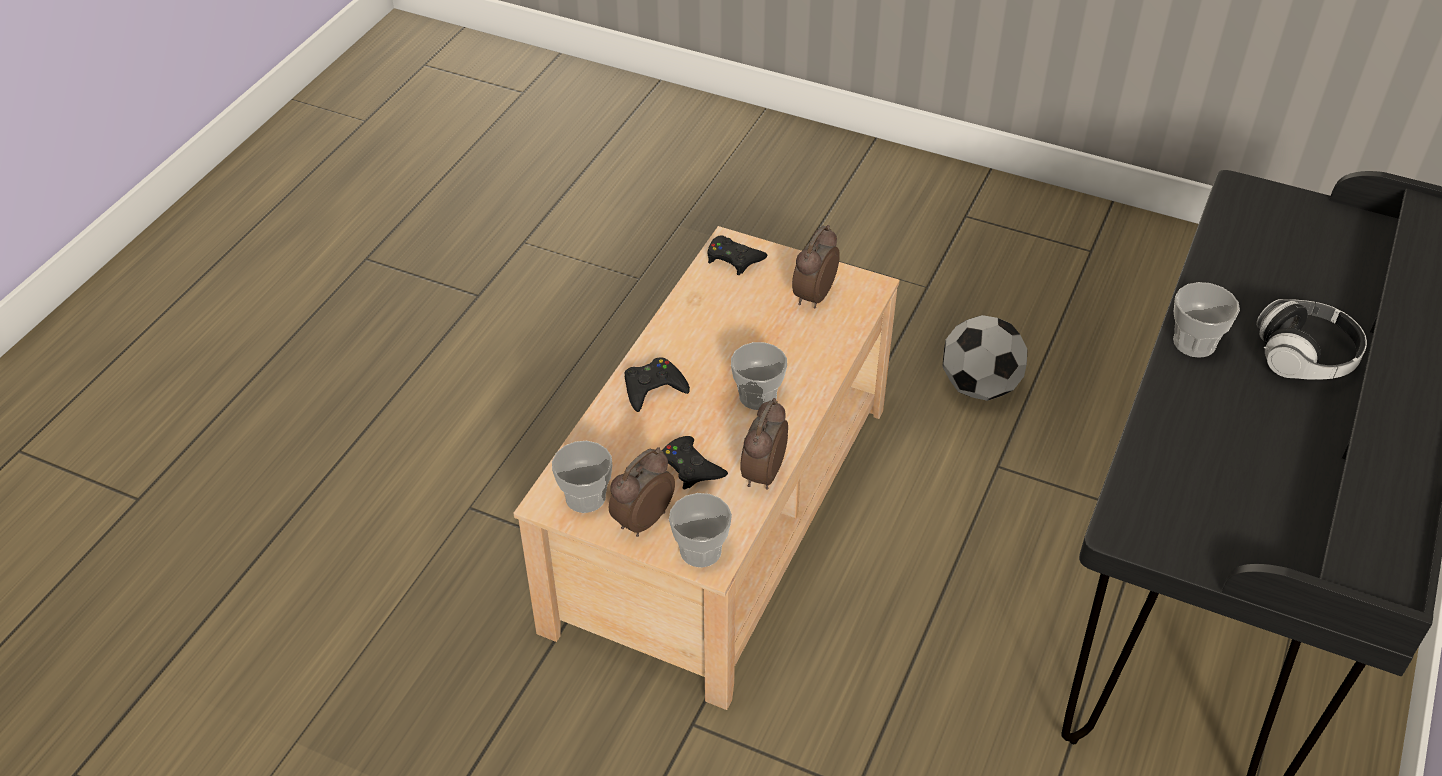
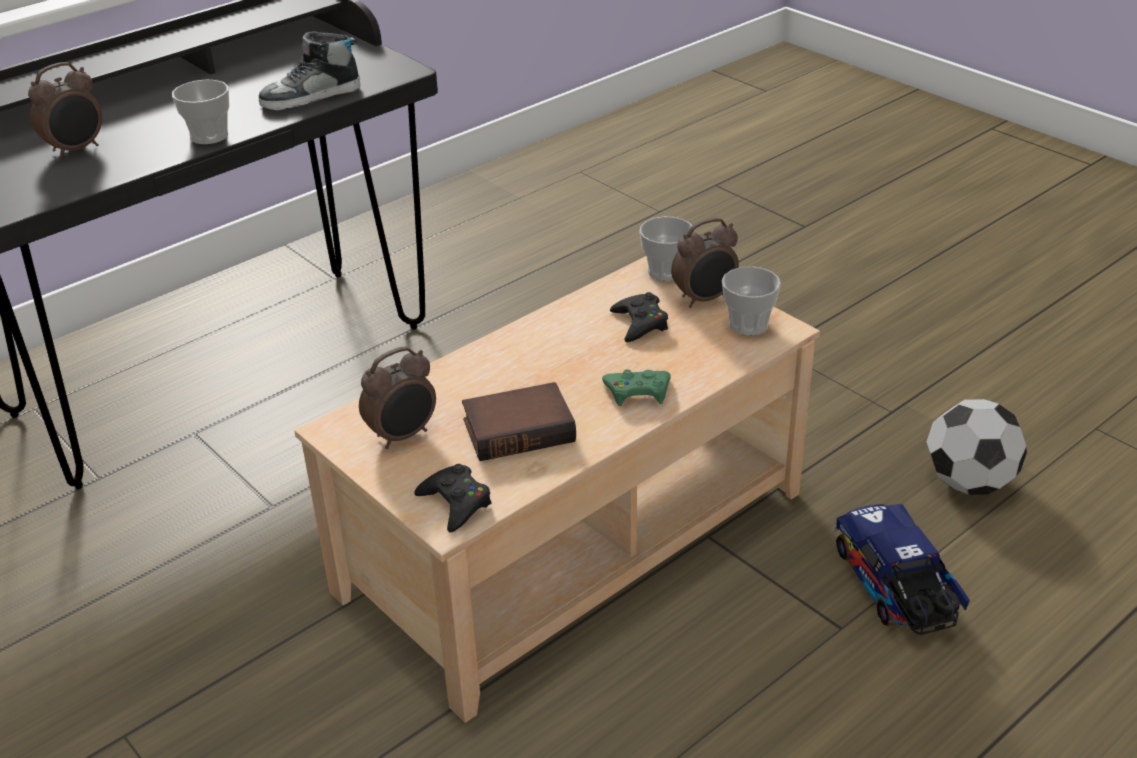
camera: 155 degrees left, 10 degrees down
black game controller [624,358,690,412] -> green game controller [602,369,671,406]
cup [731,342,787,410] -> none
alarm clock [740,398,788,490] -> alarm clock moved to [28,62,102,159]
football [942,315,1028,401] -> football moved to [926,399,1027,495]
headphones [1256,299,1367,380] -> none
none -> shoe [259,31,360,110]
none -> book [462,382,576,461]
none -> toy truck [835,504,970,635]

